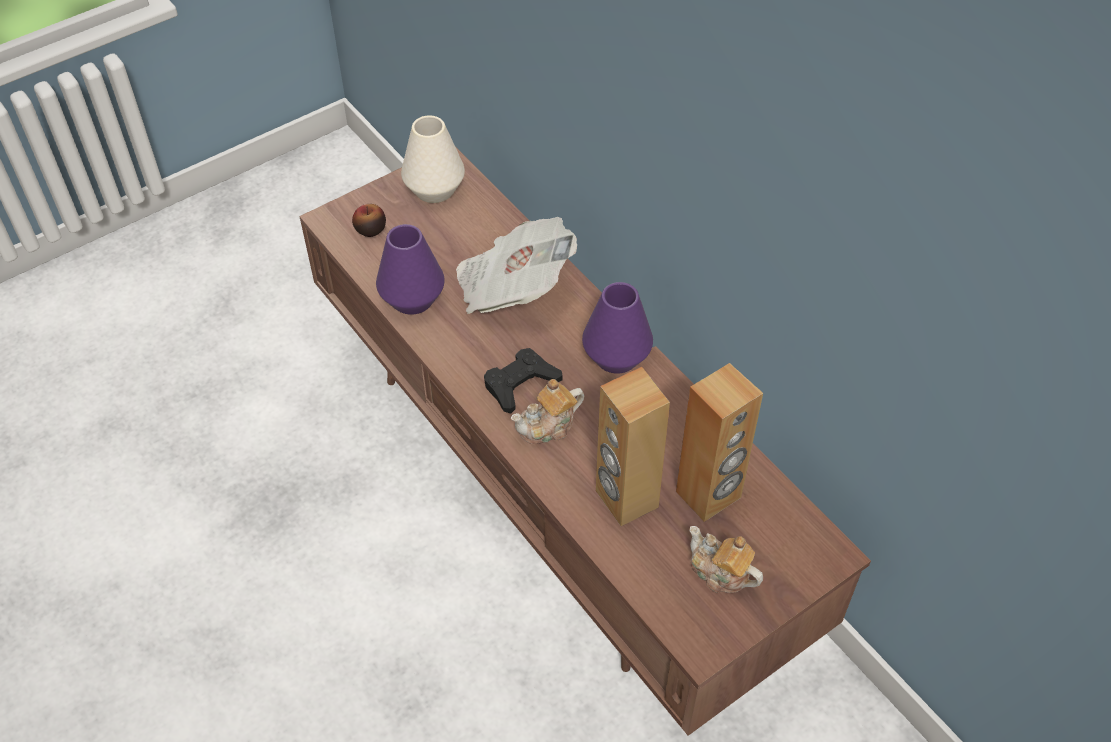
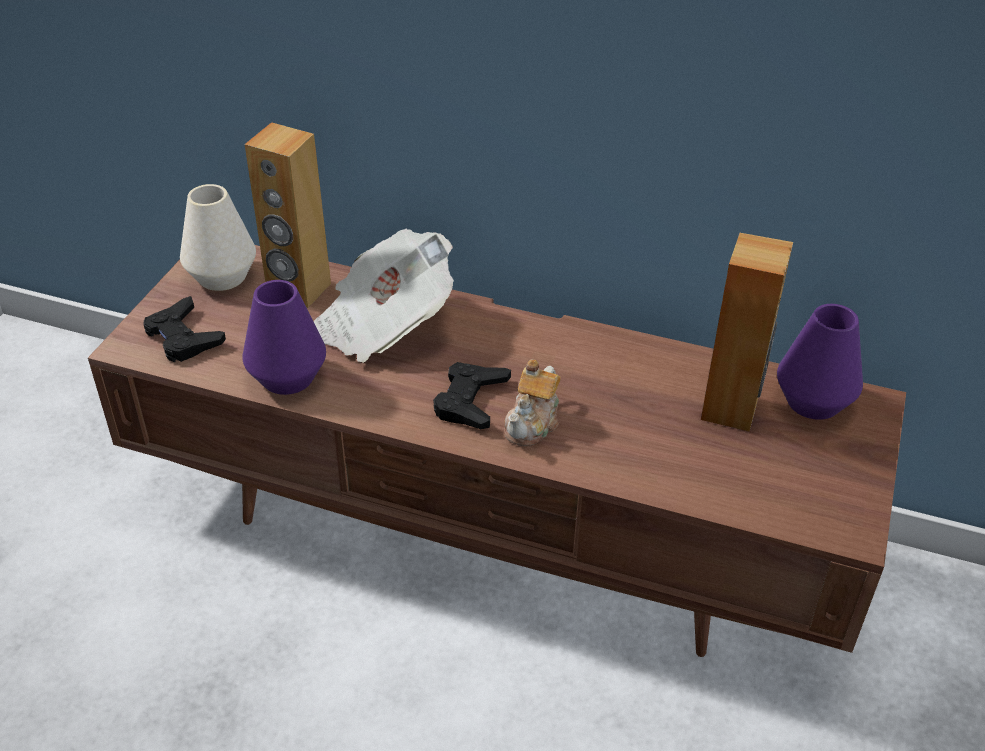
camera: 35 degrees left, 10 degrees down
apple [352,204,386,237] -> black game controller [144,296,226,362]
purple vase [582,282,653,374] -> purple vase moved to [777,304,863,420]
brown speaker [596,367,670,526] -> brown speaker moved to [245,122,331,308]
teapot [689,526,763,593] -> none

